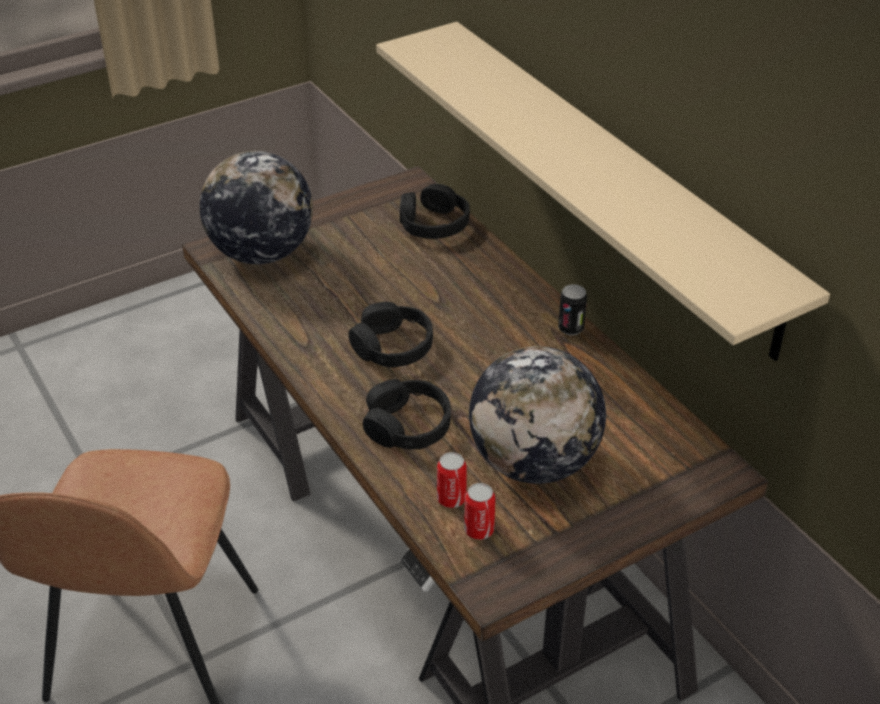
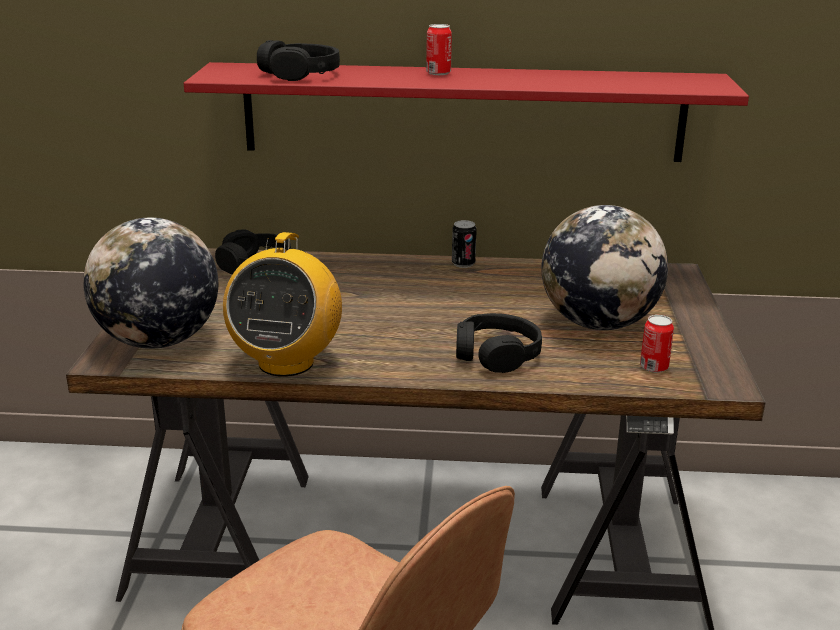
camera: 55 degrees left, 15 degrees down
black headphones [349,302,433,368] -> black headphones moved to [257,40,340,81]
beige shelf [376,22,830,361] -> red shelf [184,62,749,162]
can [437,452,467,508] -> can moved to [426,24,452,75]
none -> radio [223,232,342,377]

